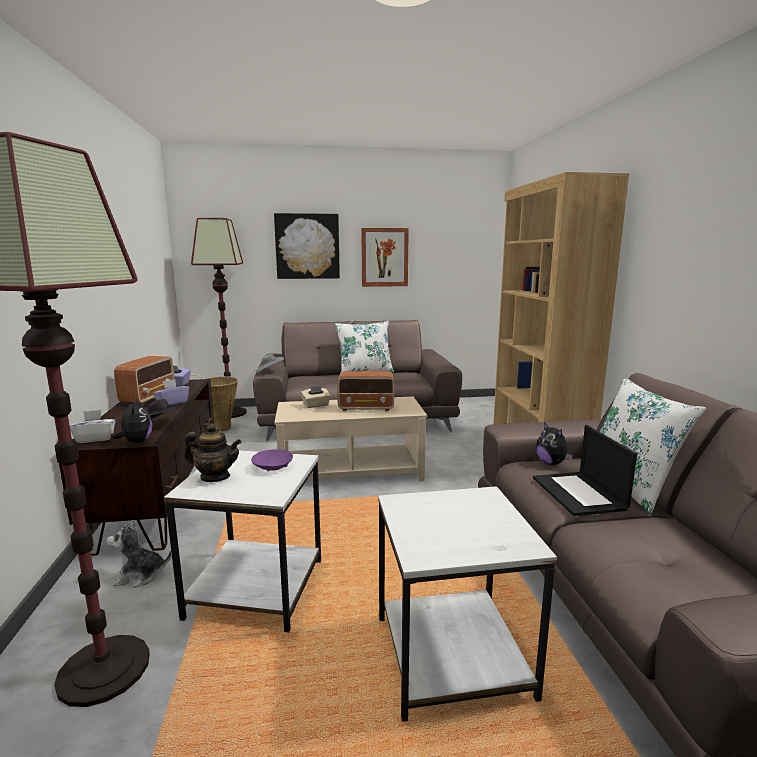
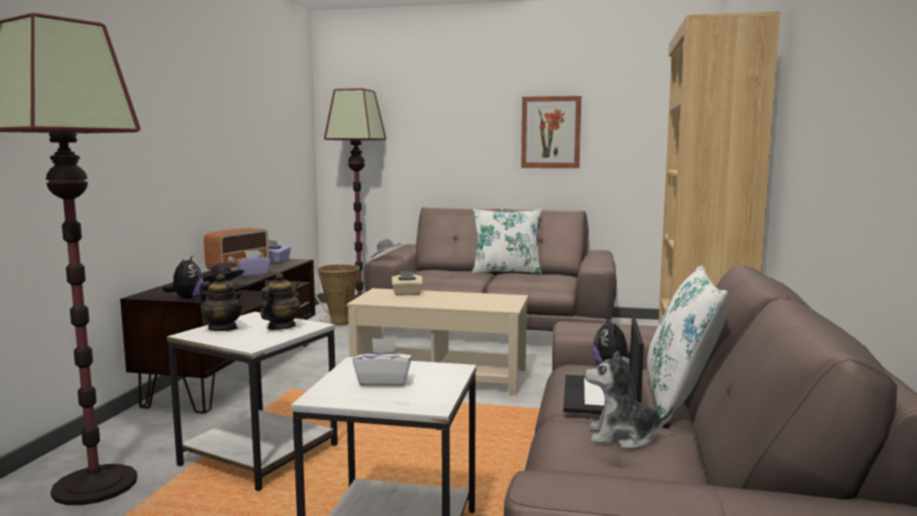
camera: 20 degrees right, 5 degrees down
white tissue box [70,410,115,443] -> white tissue box moved to [353,338,412,386]
plush toy [106,520,172,588] -> plush toy moved to [584,351,674,449]
purple bowl [251,449,293,471] -> teapot [260,273,301,330]
picture [274,213,340,279] -> none
radio [337,371,394,411] -> none

